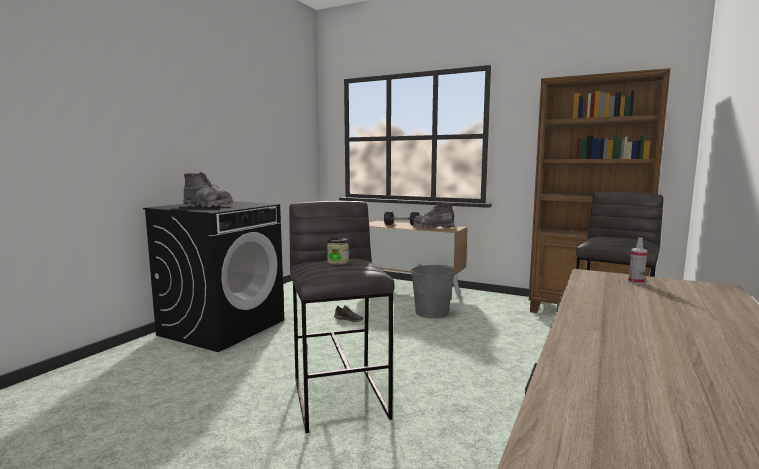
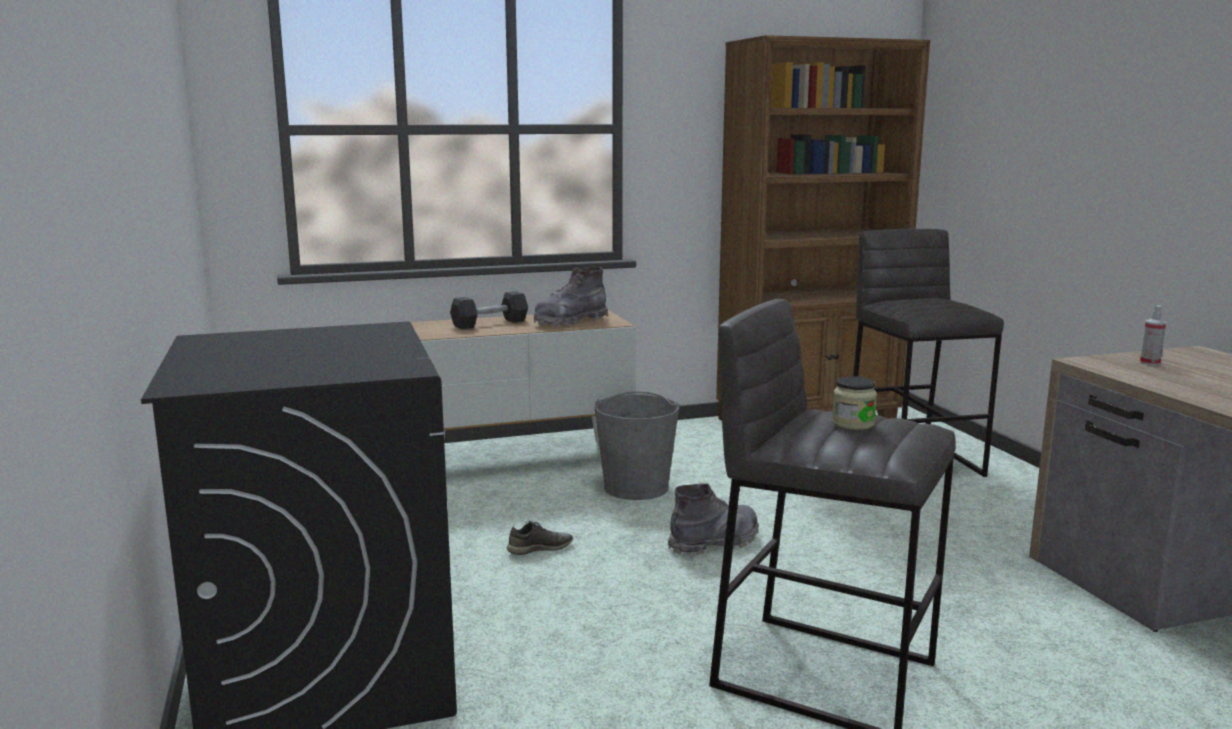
camera: 45 degrees left, 5 degrees up
grey boot [183,172,233,207] -> grey boot moved to [668,483,759,555]

